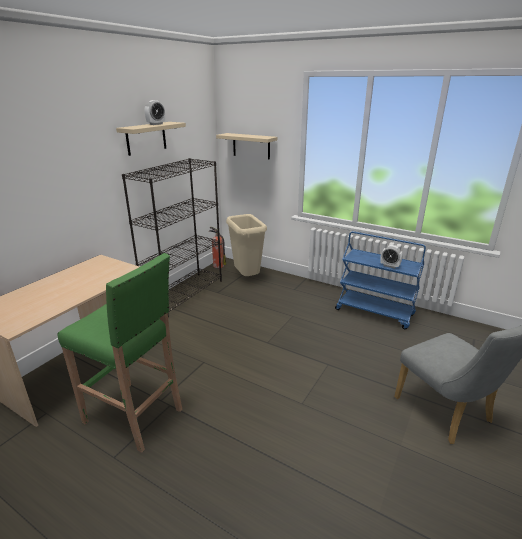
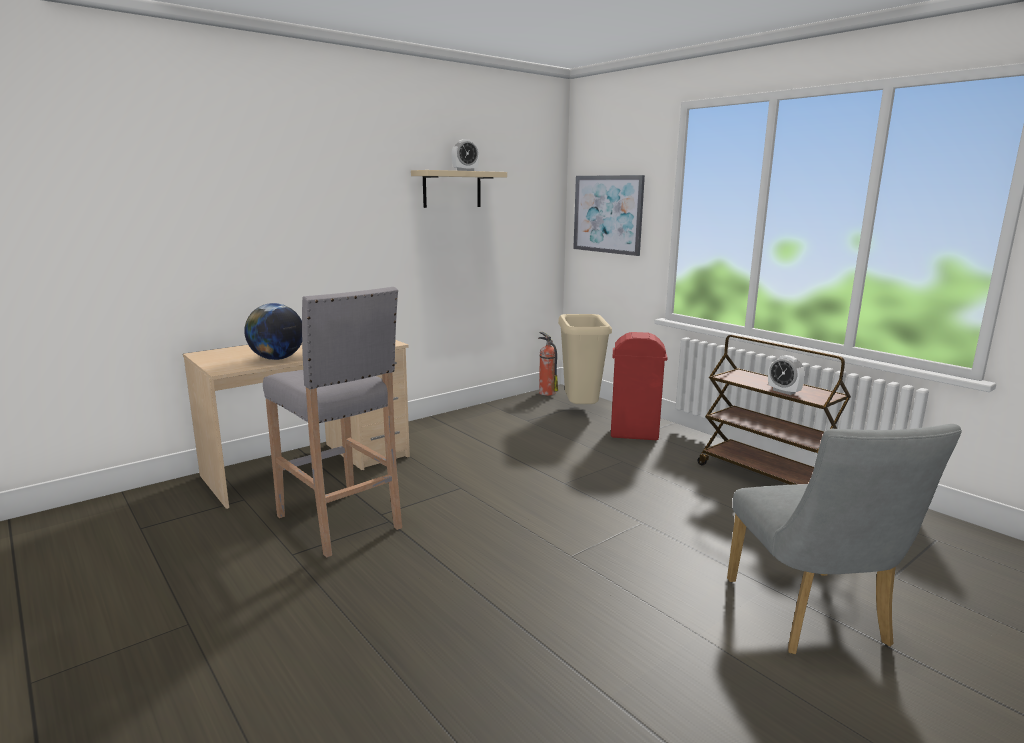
camera: 20 degrees right, 10 degrees down
green stool [58,253,182,453] -> grey stool [263,287,402,558]
black bookcase [122,158,222,317] -> none
beige shelf [216,133,277,159] -> picture [573,175,645,256]
blue cart [335,231,426,329] -> brown cart [697,335,851,485]
none -> globe [244,303,302,360]
none -> red trash can [611,332,668,440]

